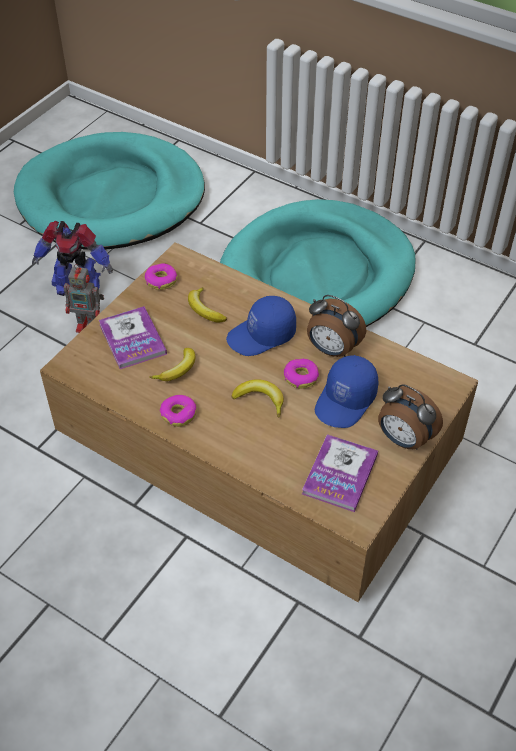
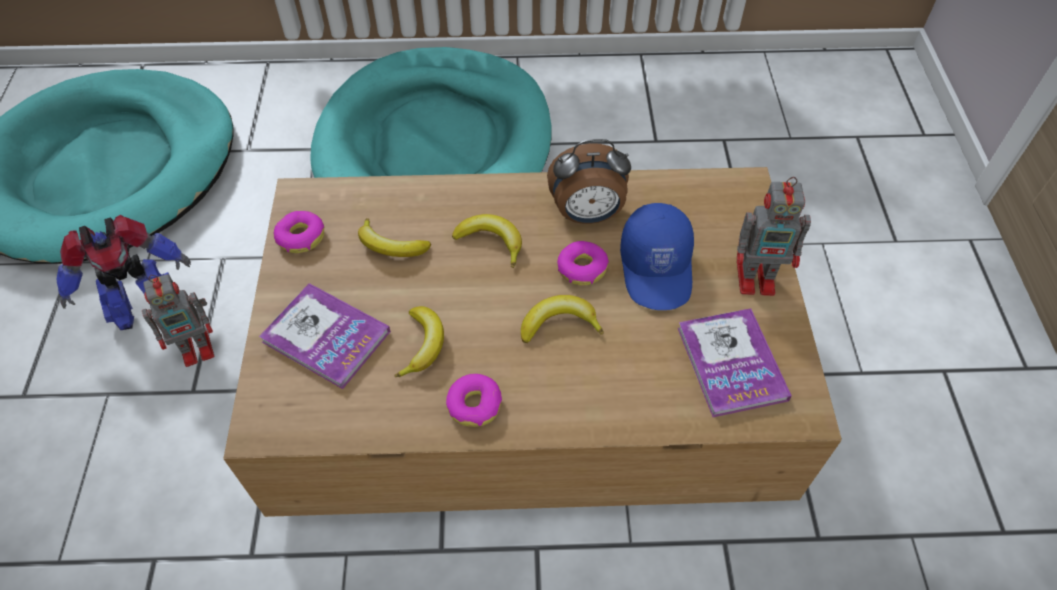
camera: 35 degrees left, 5 degrees up
blue cap [226,296,296,356] -> banana [452,214,522,268]
alarm clock [378,384,443,450] -> toy robot [736,177,811,296]

